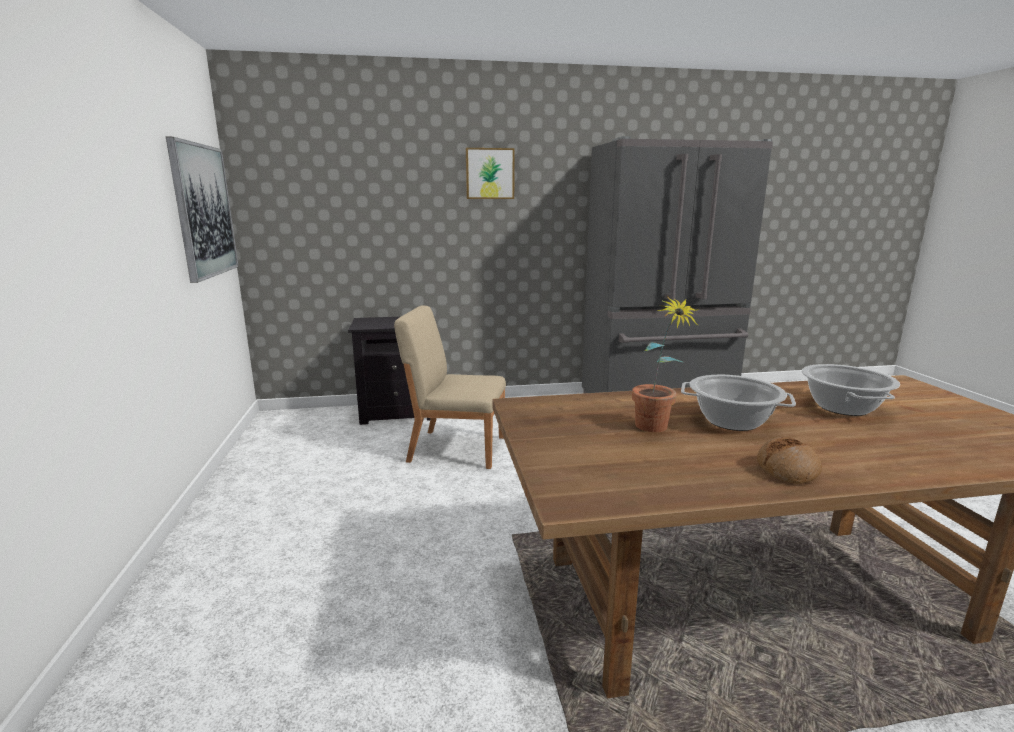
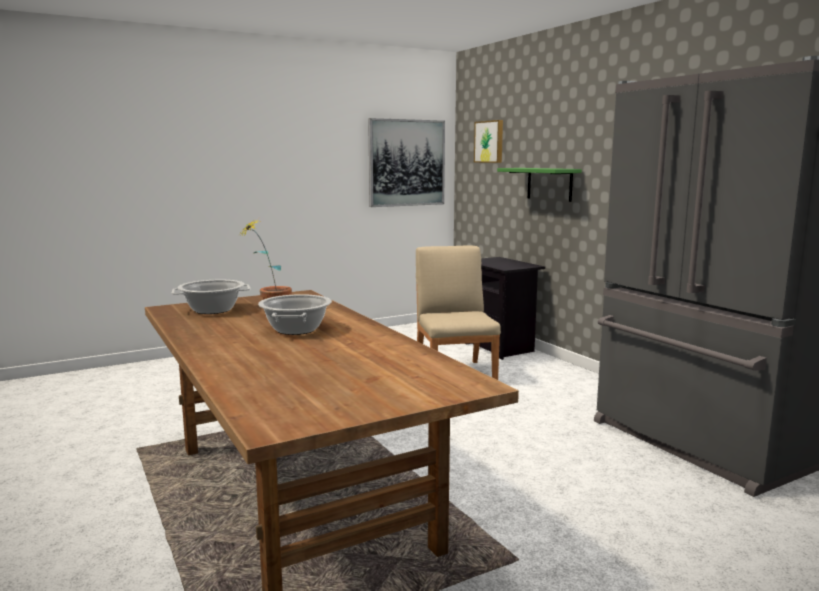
camera: 70 degrees right, 5 degrees down
picture [466,148,515,199] -> picture moved to [474,120,503,163]
bread [757,437,822,484] -> none
cooking pot [802,364,900,416] -> cooking pot moved to [172,280,251,314]
none -> green shelf [497,168,582,202]

